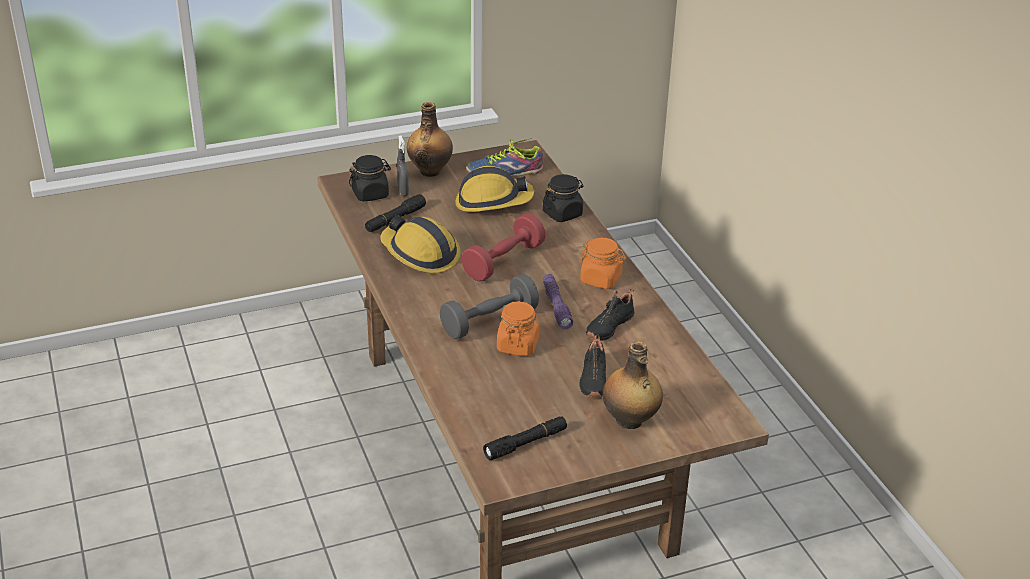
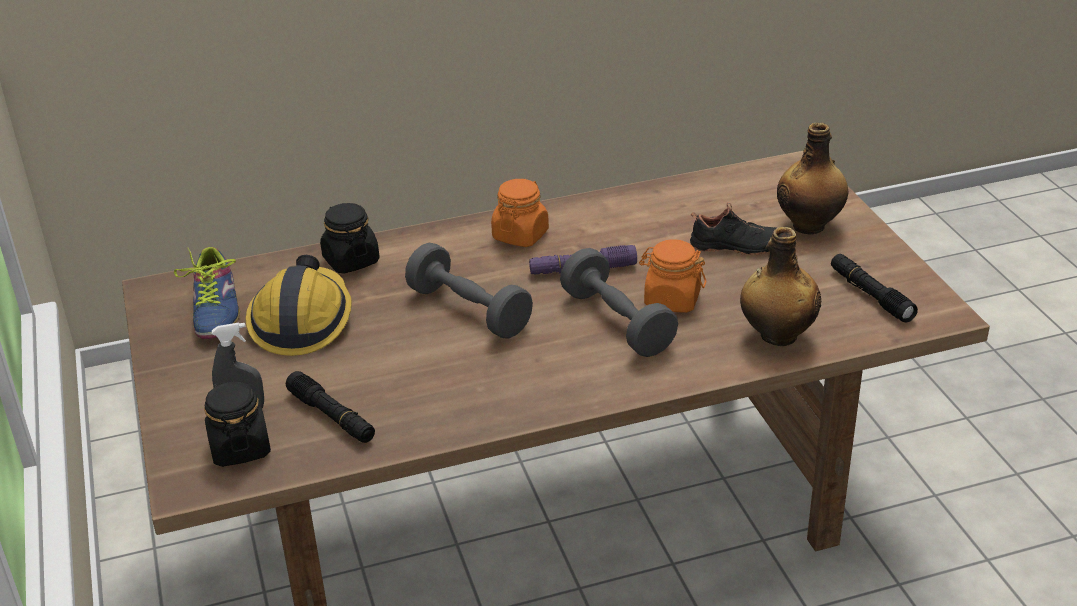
camera: 85 degrees left, 0 degrees up
hard hat [380,215,461,273] -> none
bottle [407,102,453,177] -> bottle moved to [740,227,821,346]
red dumbbell [461,213,546,281] -> grey dumbbell [405,243,533,339]
black shoe [586,289,635,341] -> none

